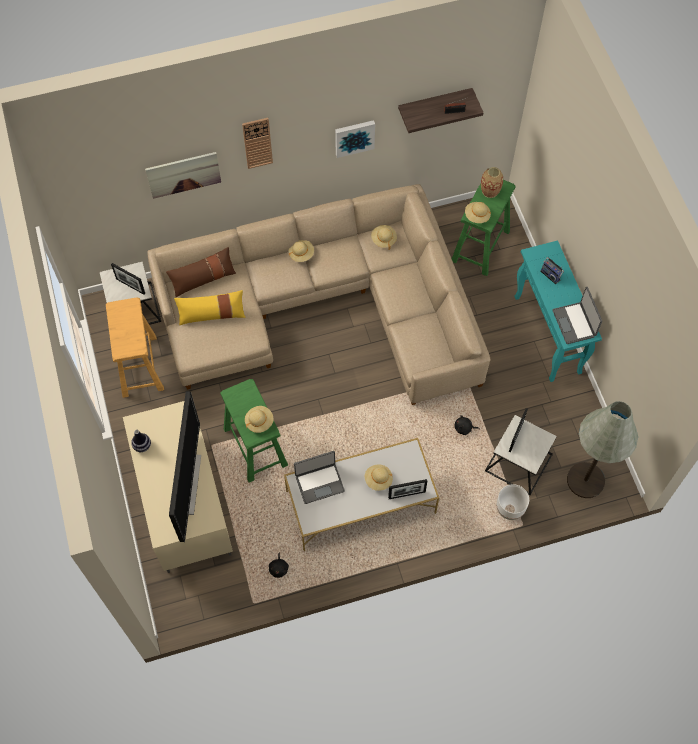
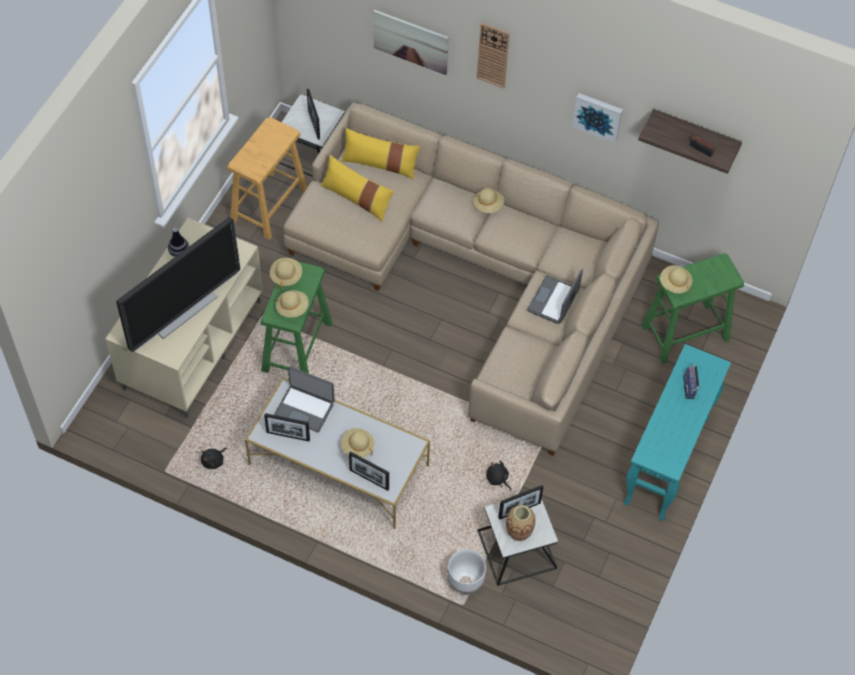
camera: 40 degrees right, 5 degrees down
brown pillow [166,247,236,297] -> yellow pillow [341,128,420,179]
beige hat [371,225,397,250] -> beige hat moved to [270,258,302,289]
vase [481,167,503,198] -> vase moved to [506,505,536,541]
laptop [552,287,602,344] -> laptop moved to [527,269,583,324]
grey floor lamp [567,401,638,498] -> none
none -> picture frame [264,413,310,441]

